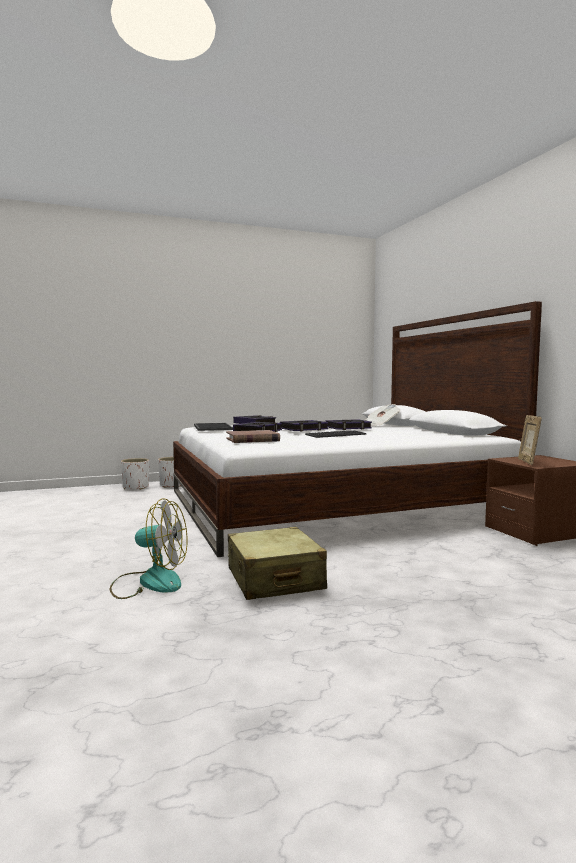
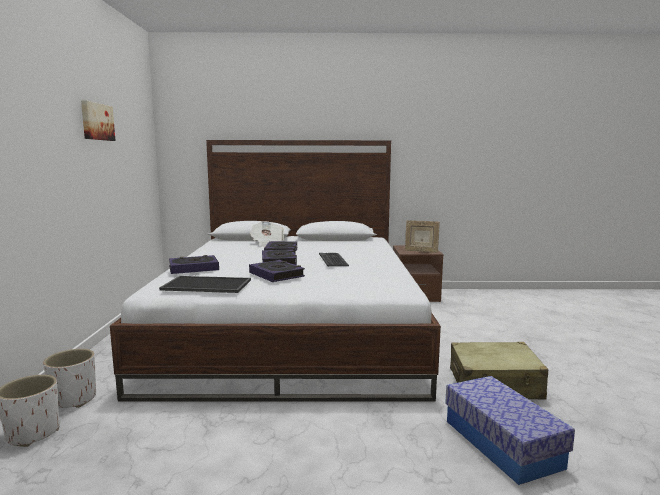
camera: 70 degrees left, 5 degrees up
fan [110,498,187,599] -> storage box [445,376,575,485]
brown book [226,430,280,443] -> none
none -> picture [81,100,115,141]

